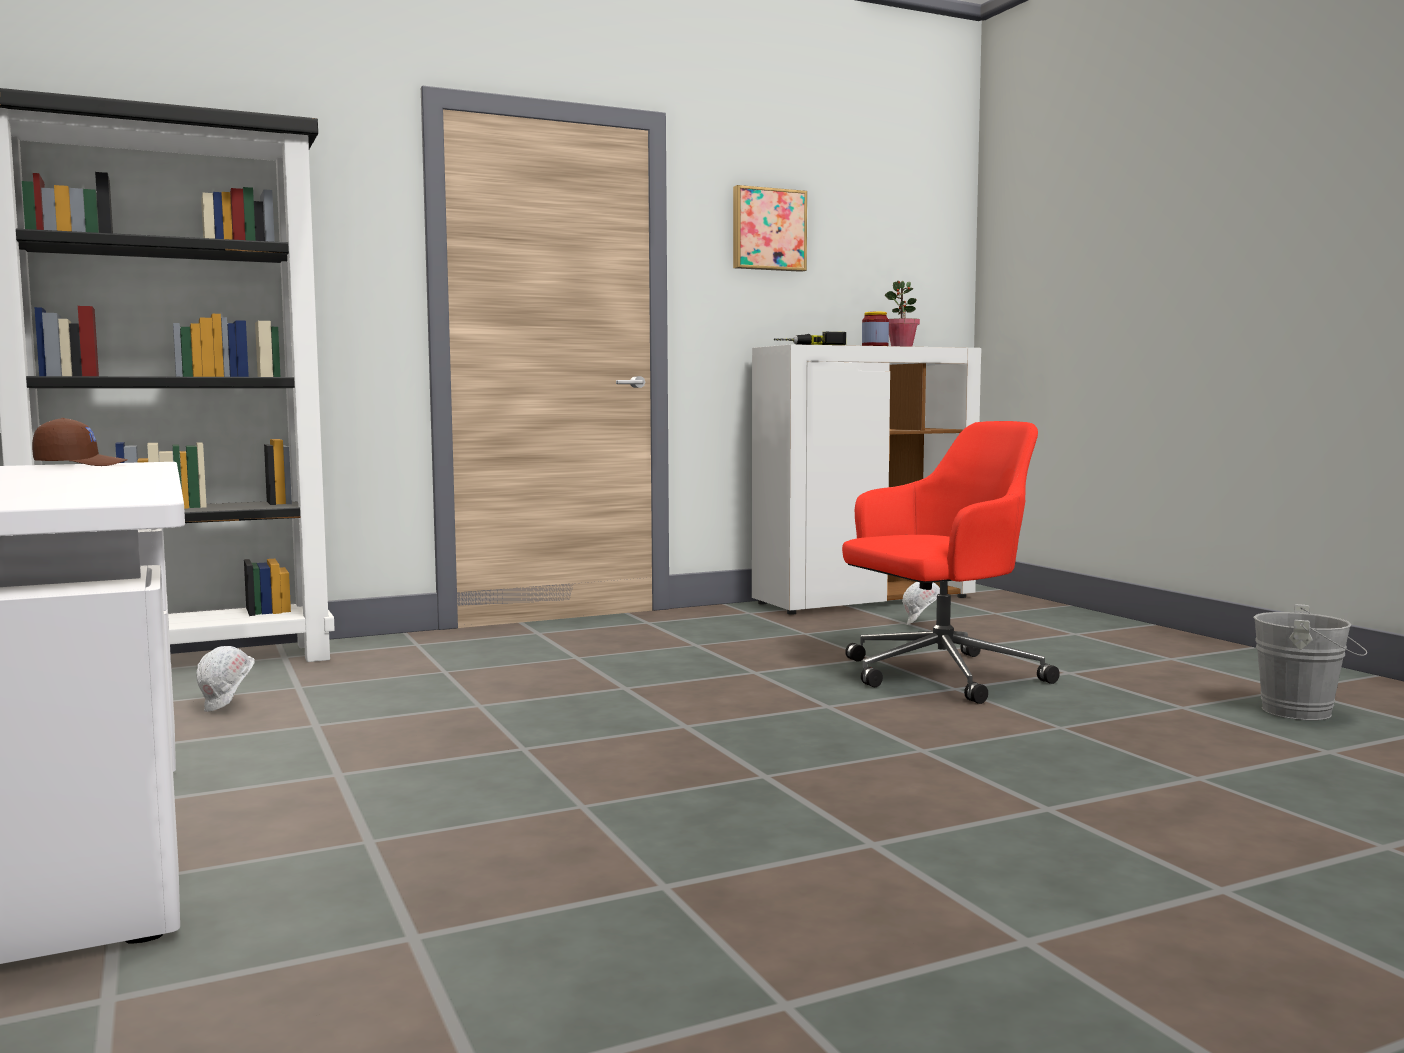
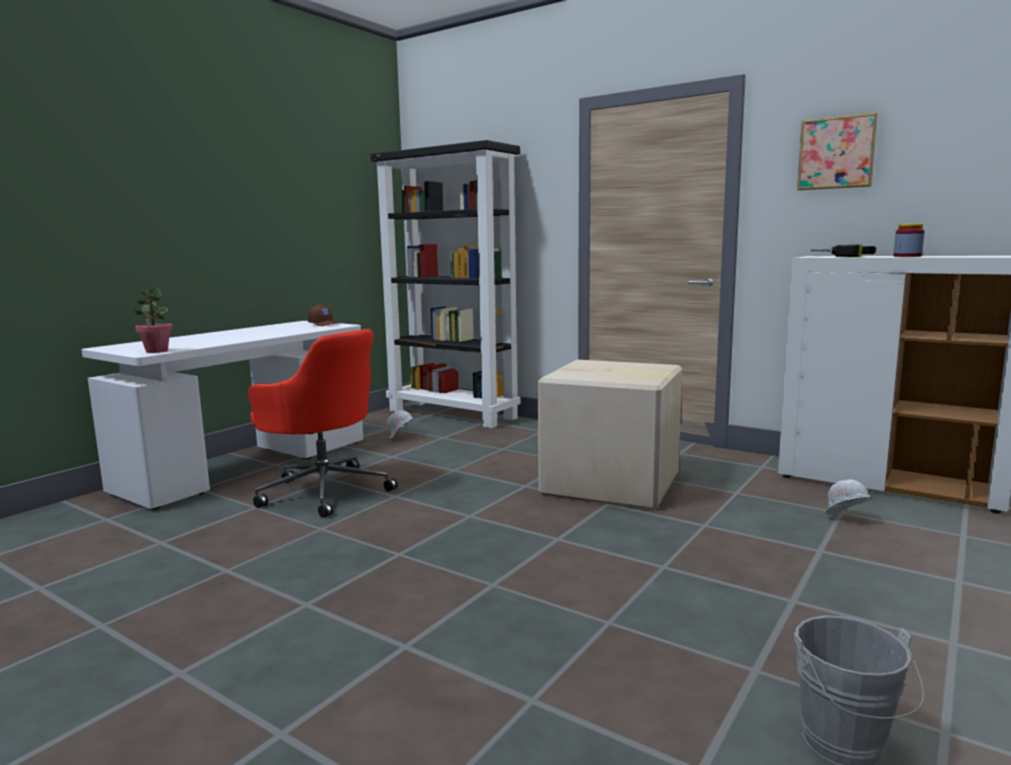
camera: 60 degrees right, 5 degrees up
red office chair [842,421,1060,704] -> red office chair moved to [248,329,398,518]
potted plant [885,281,920,347] -> potted plant moved to [134,288,173,353]
none -> cardboard box [538,360,682,510]

